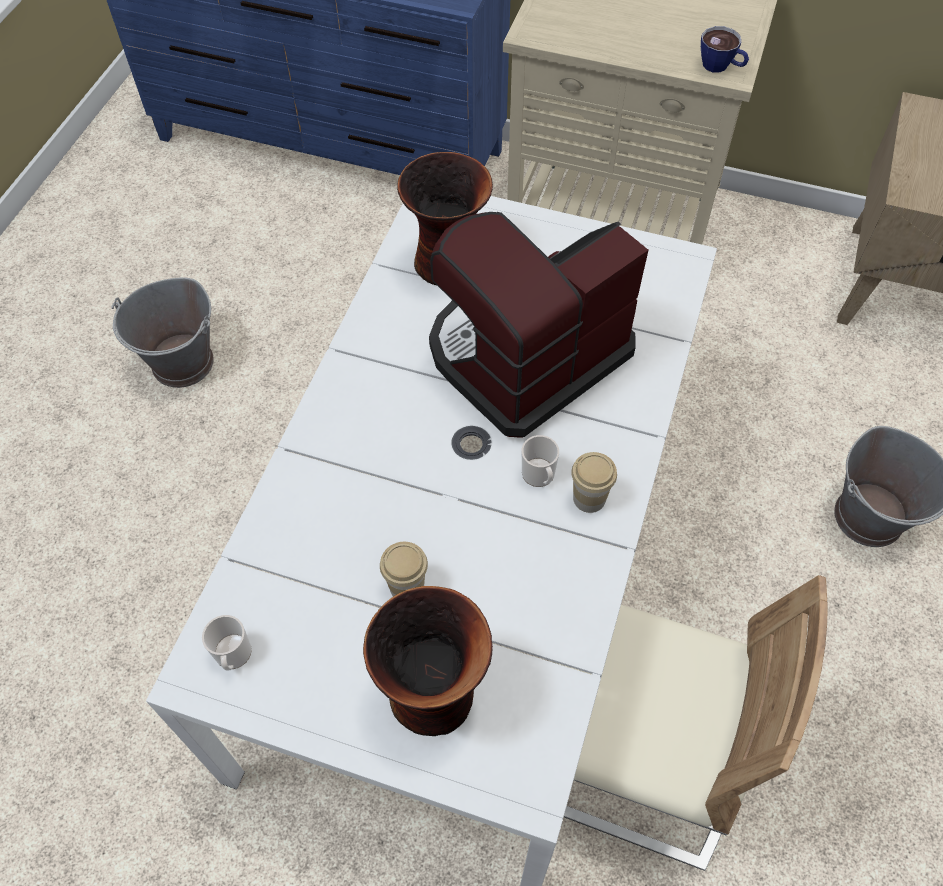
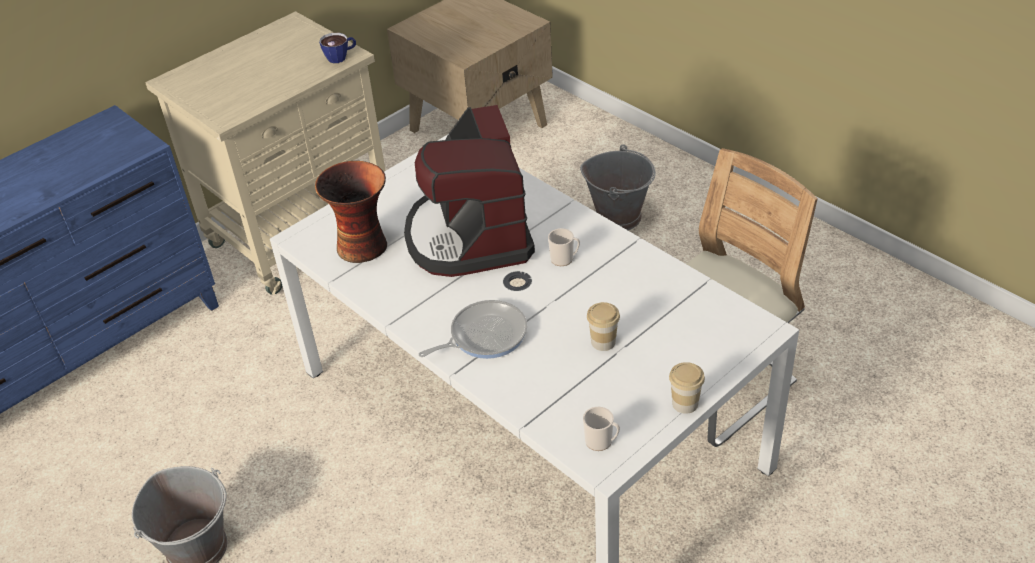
camera: 60 degrees left, 15 degrees down
vase [363,586,493,736] -> none
cup [571,452,617,513] -> cup moved to [669,362,705,414]
none -> frying pan [419,300,527,359]

